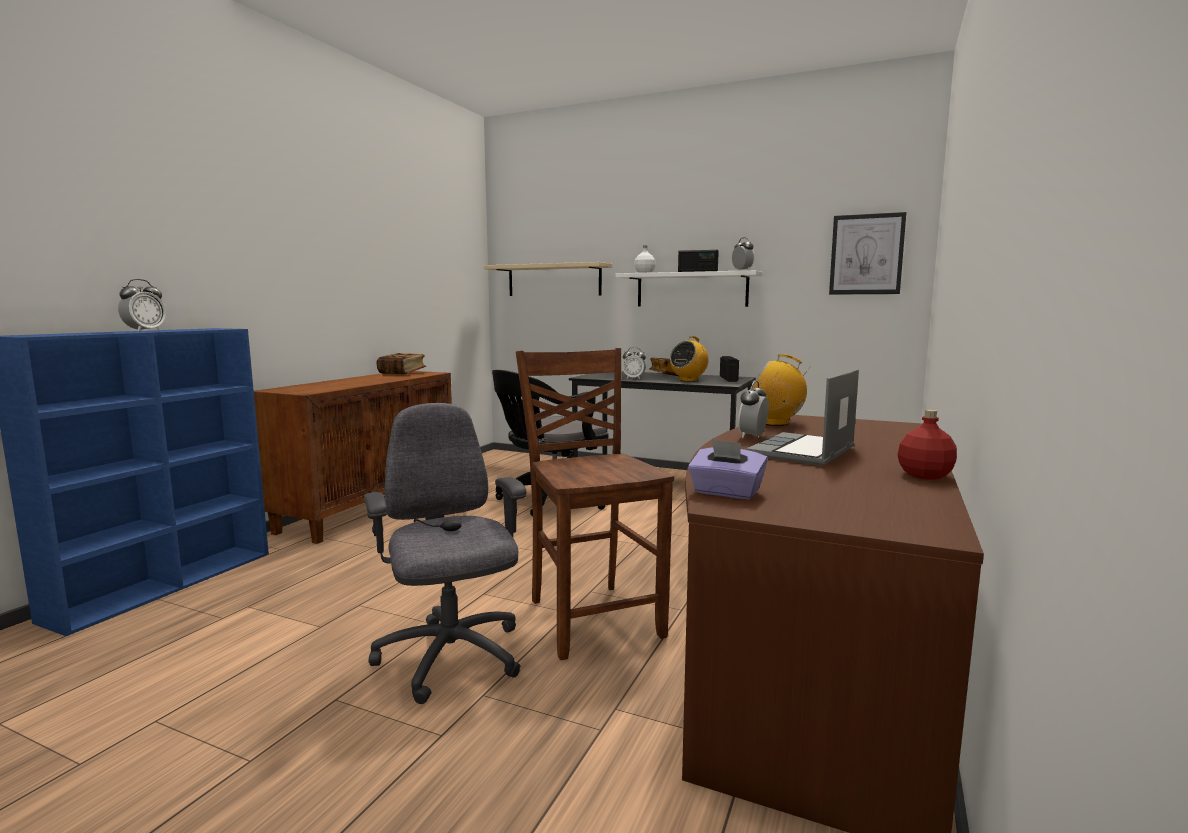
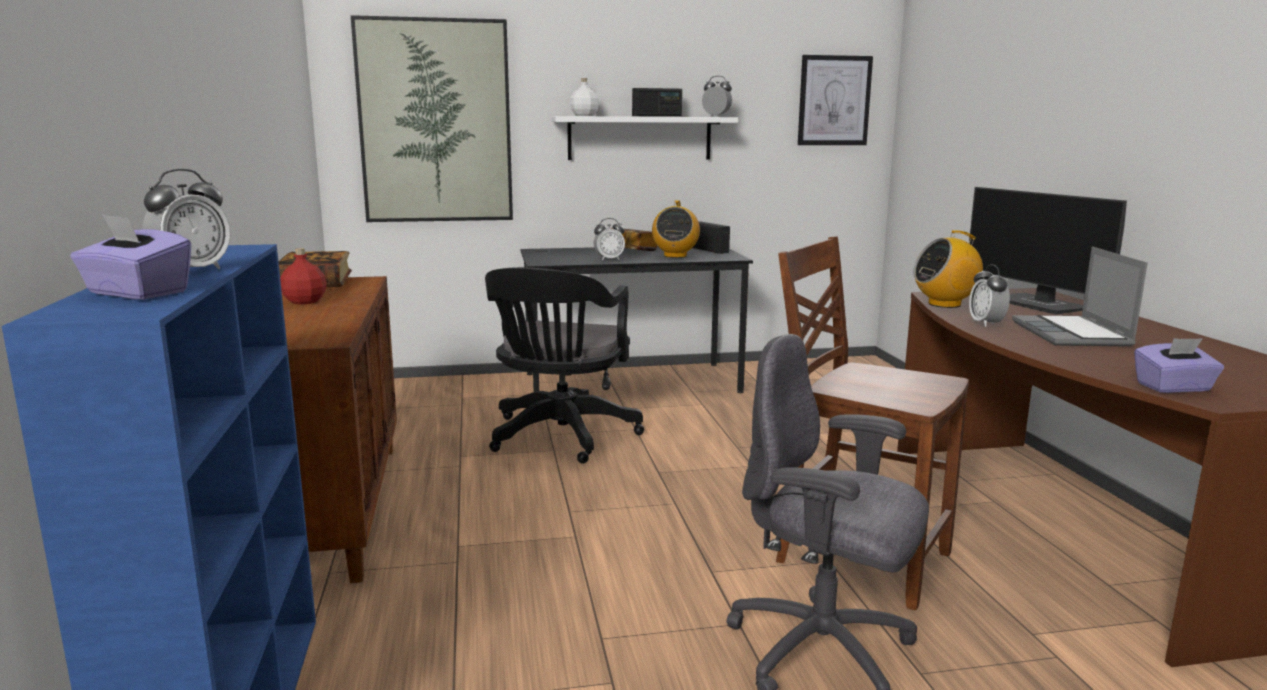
camera: 35 degrees left, 5 degrees up
alarm clock [118,279,166,332] -> alarm clock turned 45 degrees clockwise [143,169,230,269]
beige shelf [484,262,612,296] -> picture [351,15,513,222]
red bottle [897,410,957,480] -> red bottle moved to [280,248,327,304]
none -> purple tissue box [70,214,192,300]
none -> monitor [969,187,1127,314]

